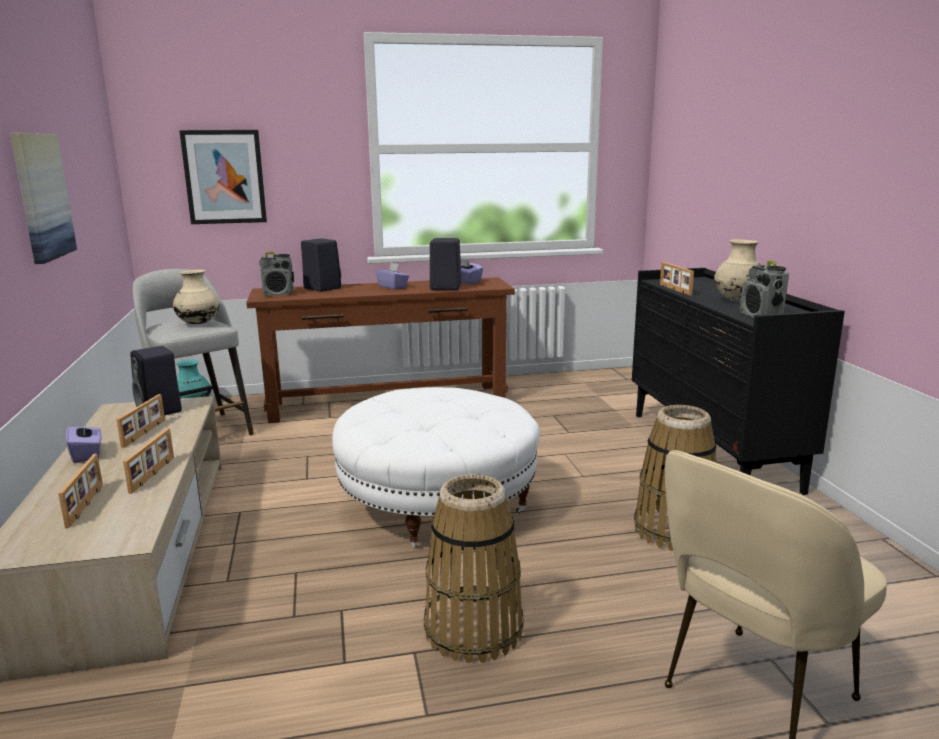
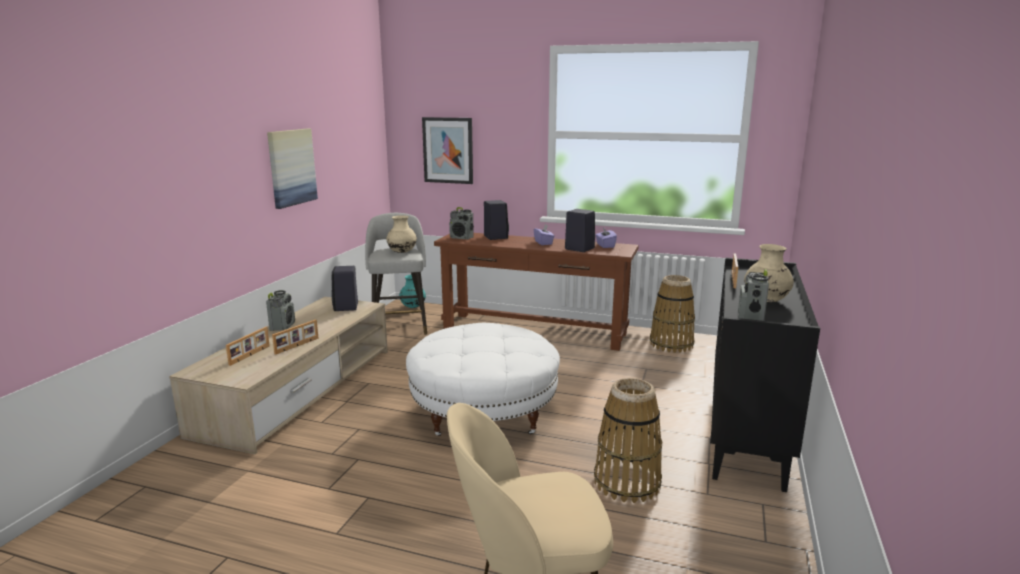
camera: 30 degrees right, 0 degrees up
purple tissue box [66,420,102,463] -> radio [266,290,295,331]
picture frame [116,394,165,448] -> none
basket [424,474,524,663] -> basket moved to [650,275,695,353]

